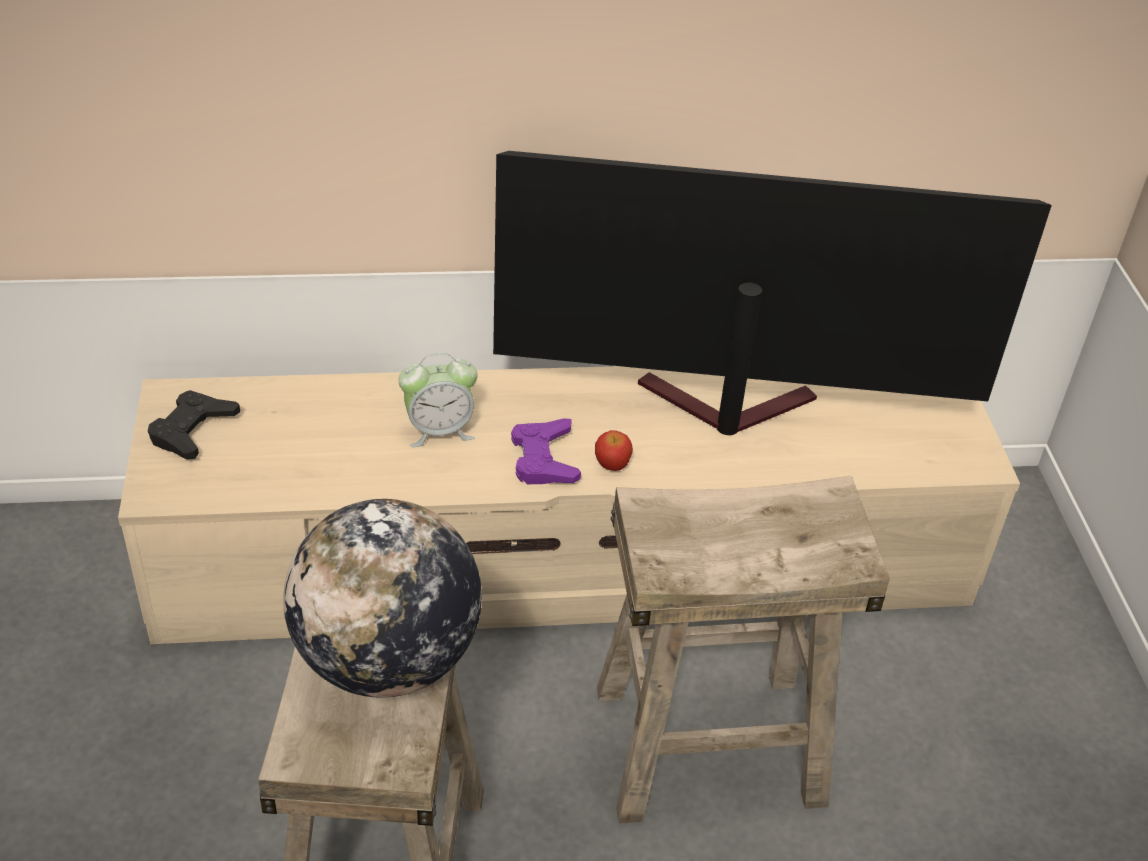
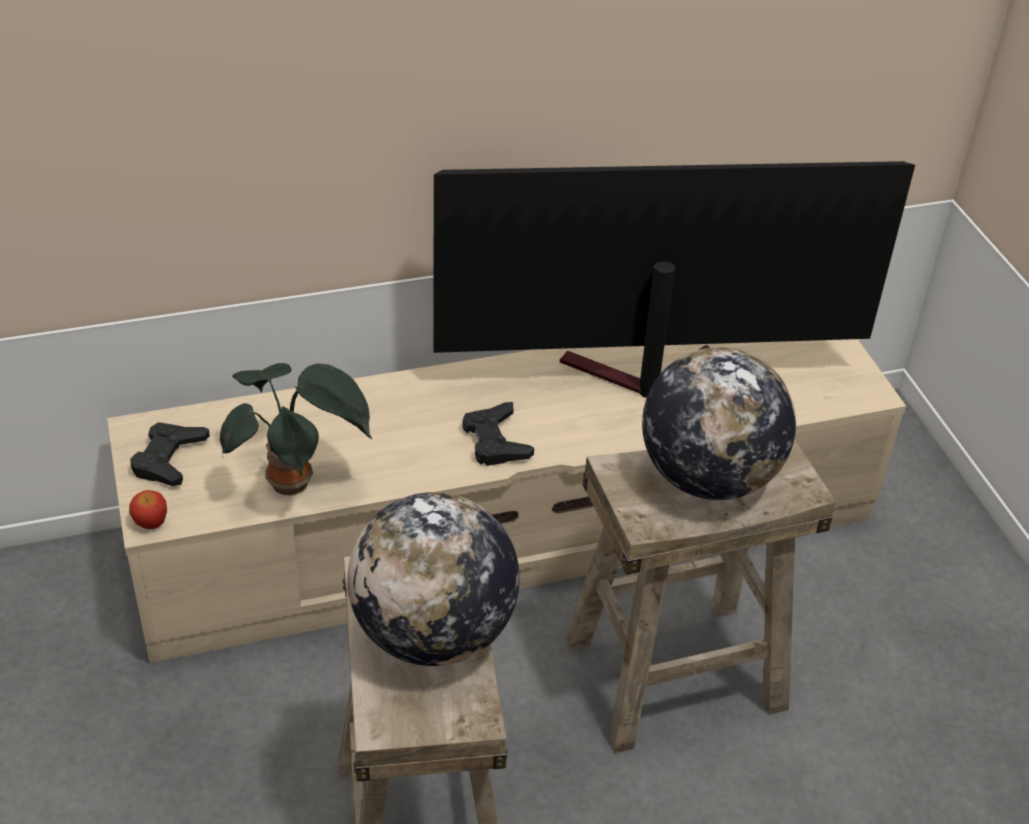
camera: 10 degrees left, 0 degrees up
alarm clock [398,352,478,447] -> none
purple game controller [511,418,581,484] -> black game controller [462,402,534,466]
apple [595,430,633,471] -> apple moved to [129,490,167,529]
none -> potted plant [220,363,373,495]
none -> globe [642,347,796,500]

